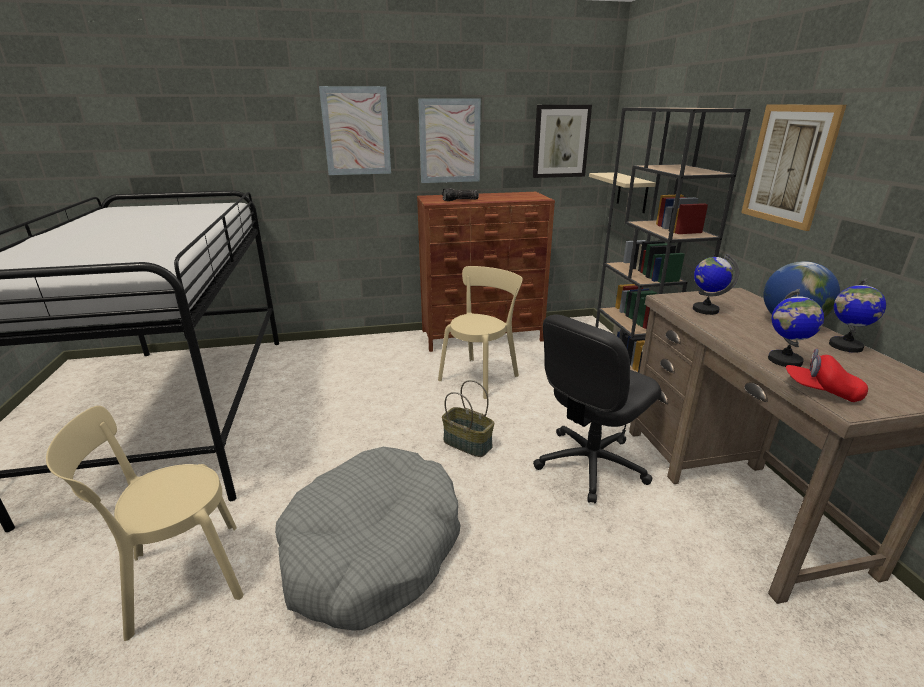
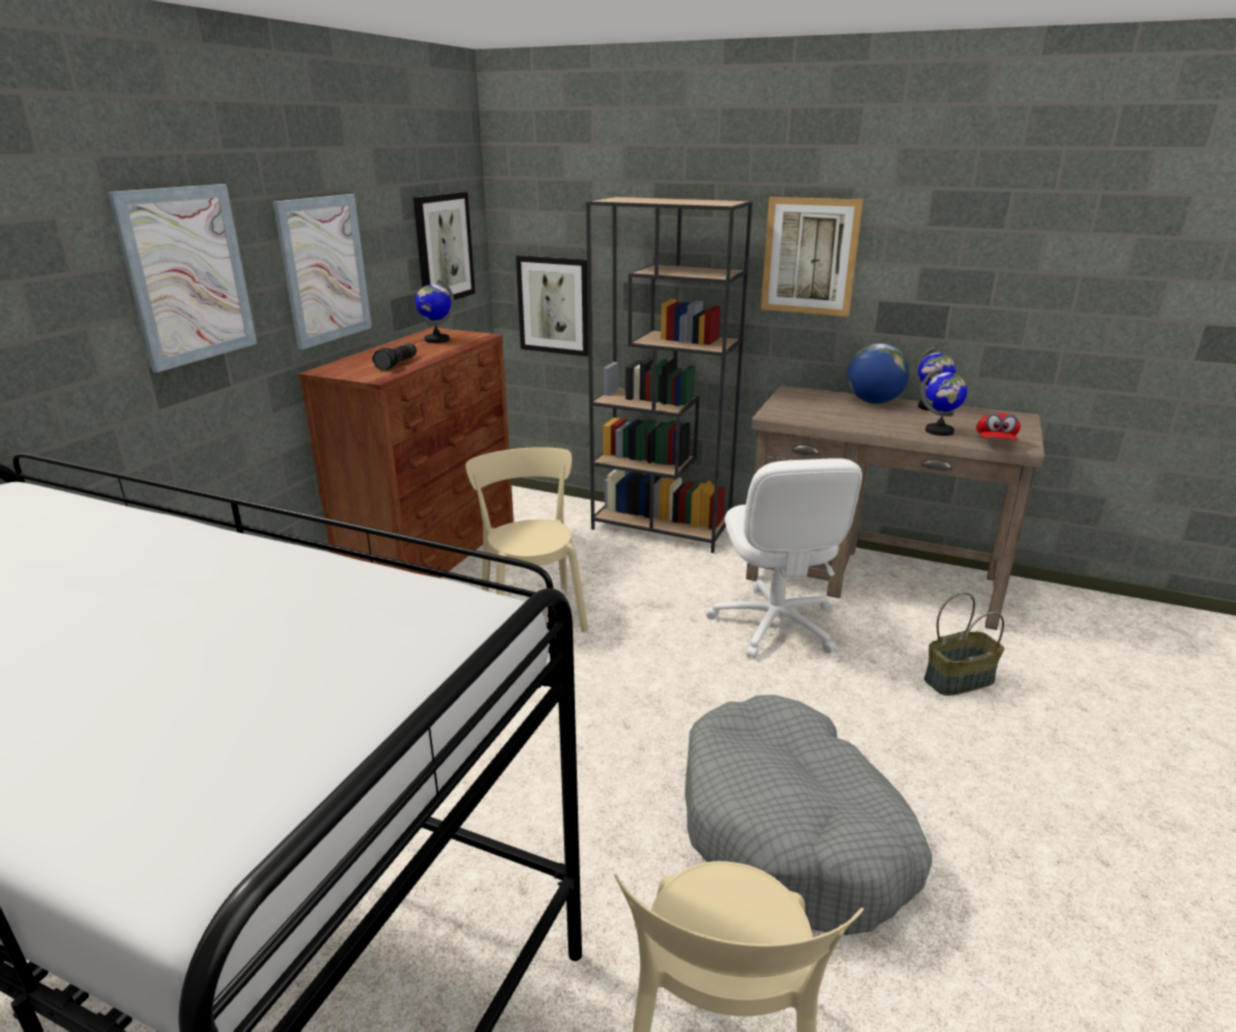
camera: 55 degrees left, 0 degrees up
basket [442,380,494,457] -> basket moved to [924,592,1004,696]
black office chair [533,314,661,504] -> white office chair [706,458,862,659]
beige shelf [589,172,656,213] -> picture [516,255,588,357]
globe [693,254,739,315] -> globe moved to [415,280,454,343]
red cap [786,348,868,402] -> red cap turned 45 degrees counterclockwise [976,413,1021,440]

